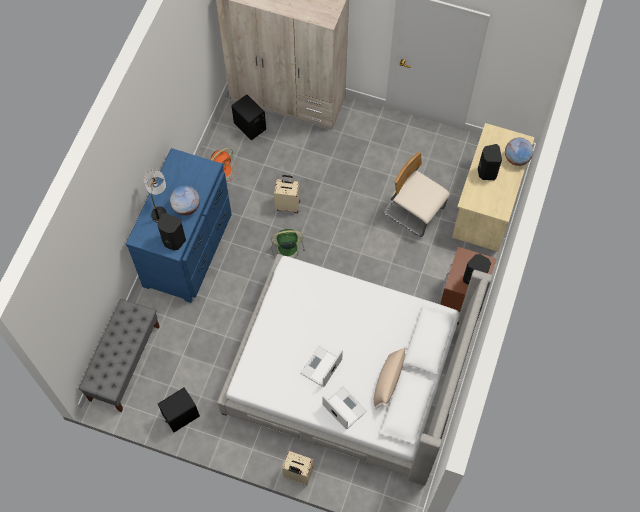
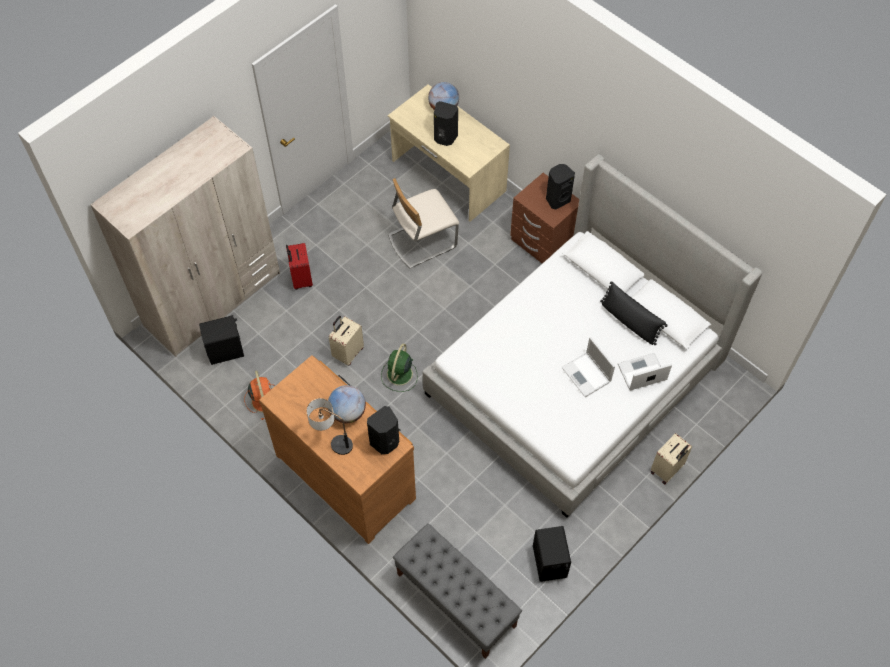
camera: 65 degrees left, 5 degrees down
blue dresser [126,148,232,303] -> brown dresser [259,355,416,544]
beige pillow [374,347,406,410] -> black pillow [600,281,668,345]
none -> red suitcase [286,243,313,290]

